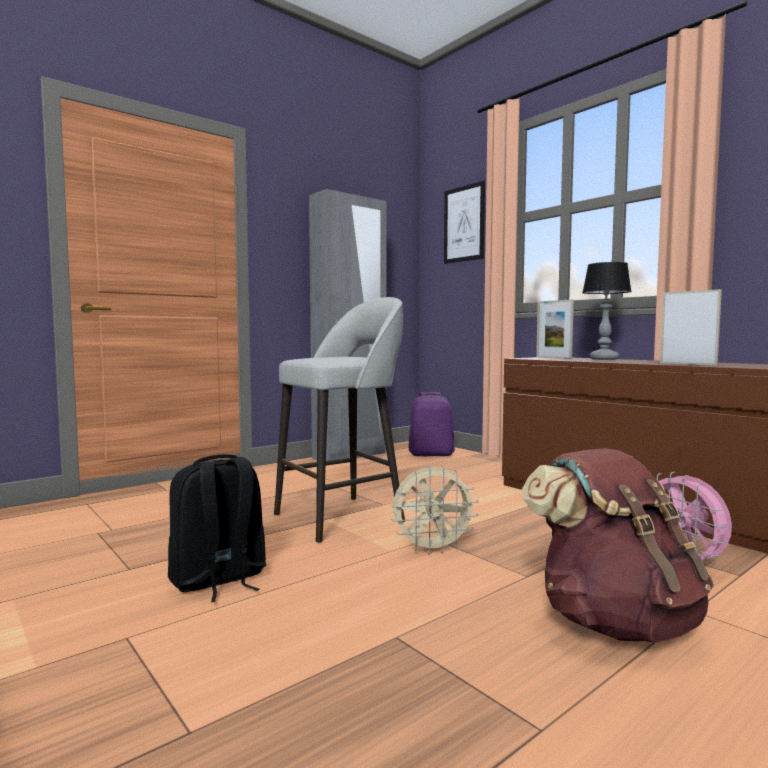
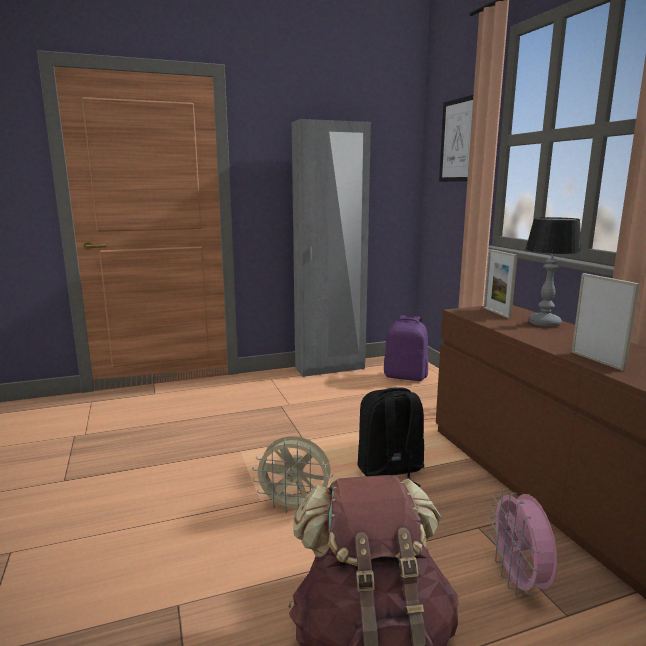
camera: 20 degrees right, 10 degrees up
black backpack [168,454,267,603] -> black backpack moved to [357,387,424,487]
grey stool [274,297,405,543] -> none

